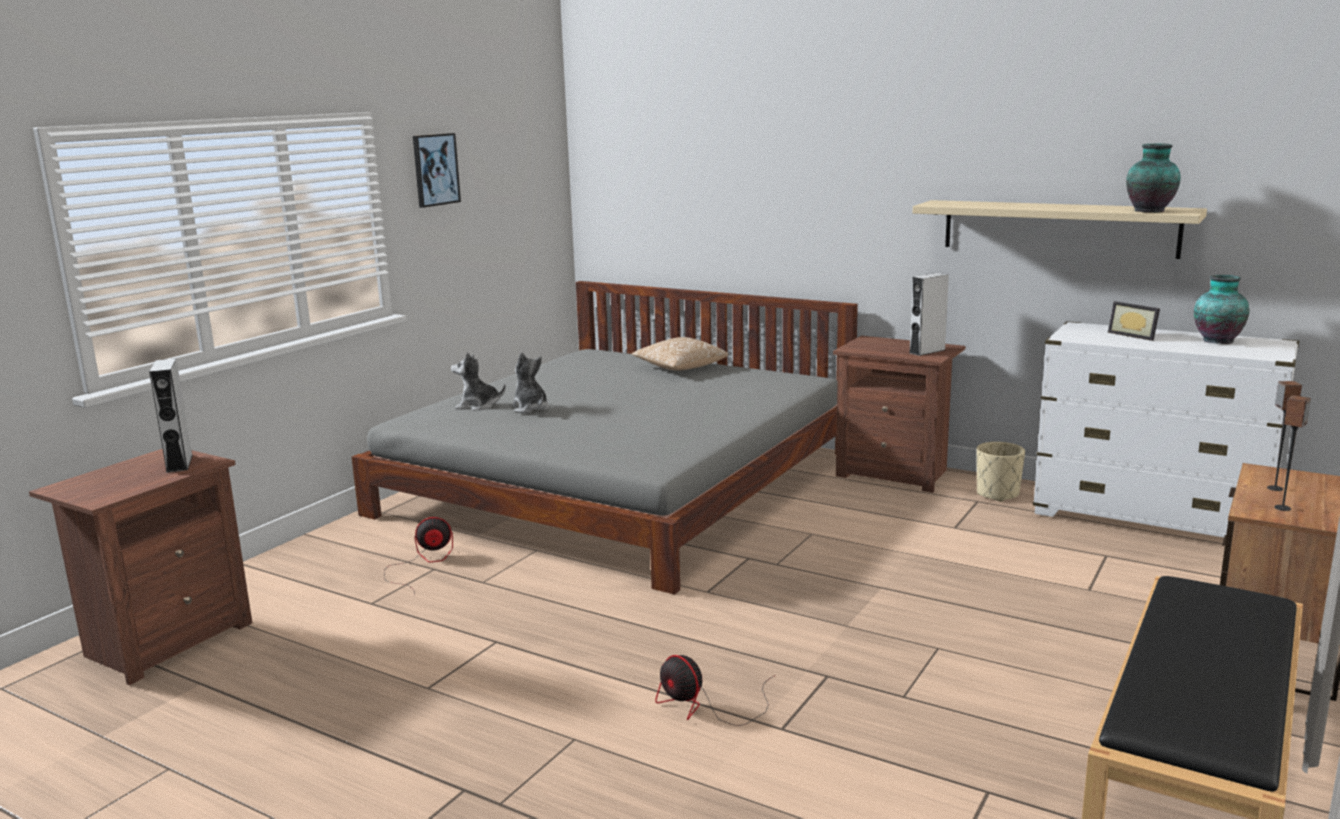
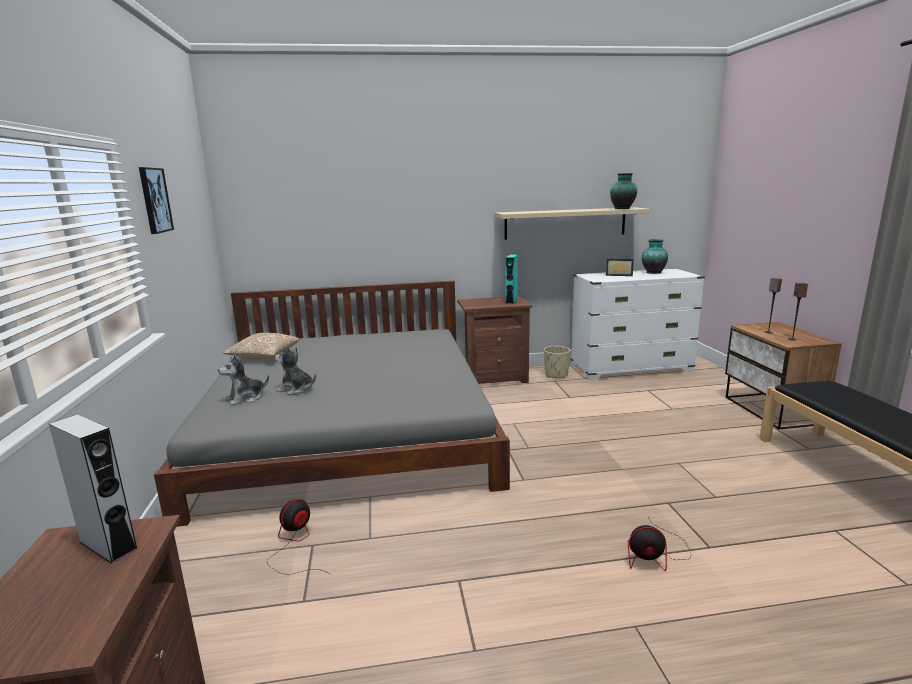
camera: 40 degrees left, 0 degrees up
pillow [632,337,728,371] -> pillow moved to [223,333,300,359]
grey speaker [910,273,949,356] -> turquoise speaker [505,254,518,304]

